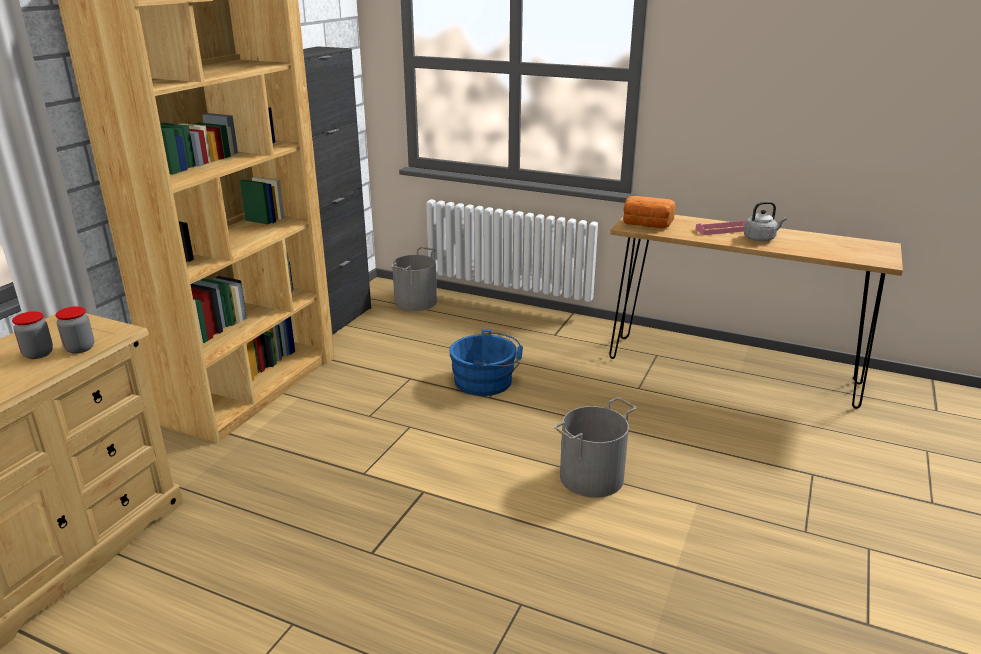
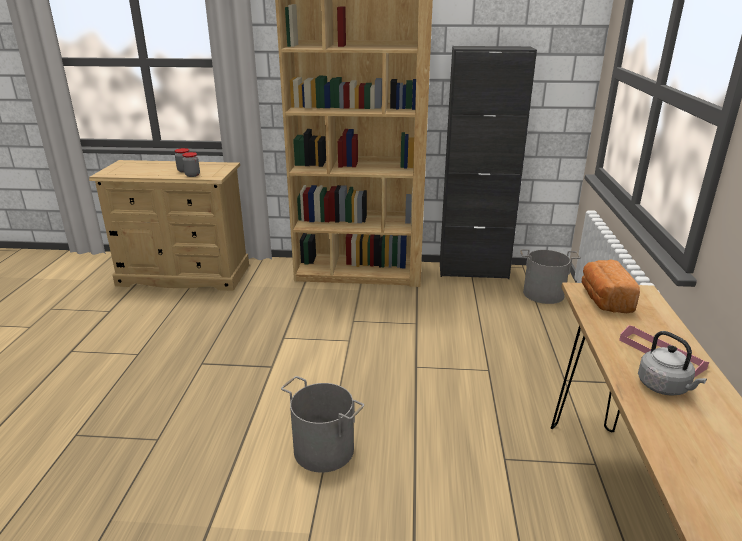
camera: 70 degrees right, 0 degrees up
blue bucket [449,329,523,396] -> none

